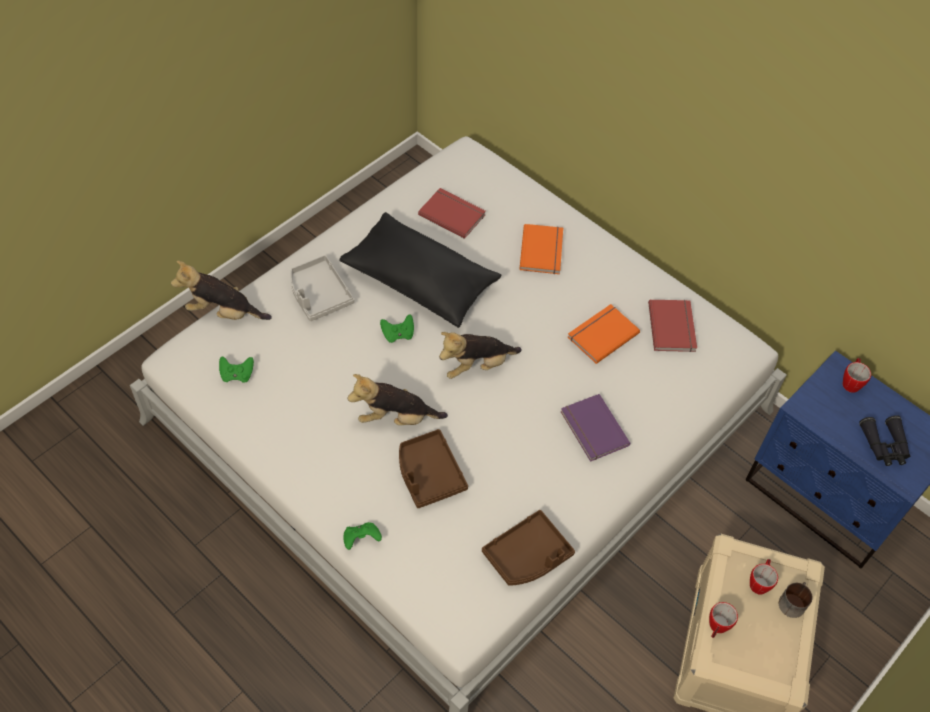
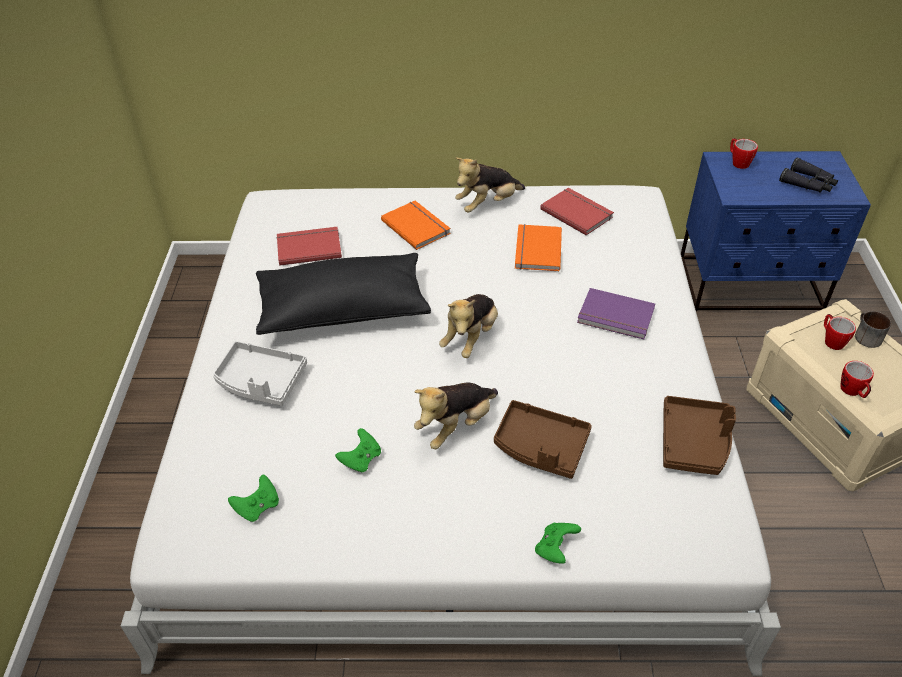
camera: 40 degrees left, 10 degrees down
plush toy [171,261,272,320] -> plush toy moved to [455,157,525,213]
green game controller [380,315,414,343] -> green game controller moved to [335,428,381,473]

